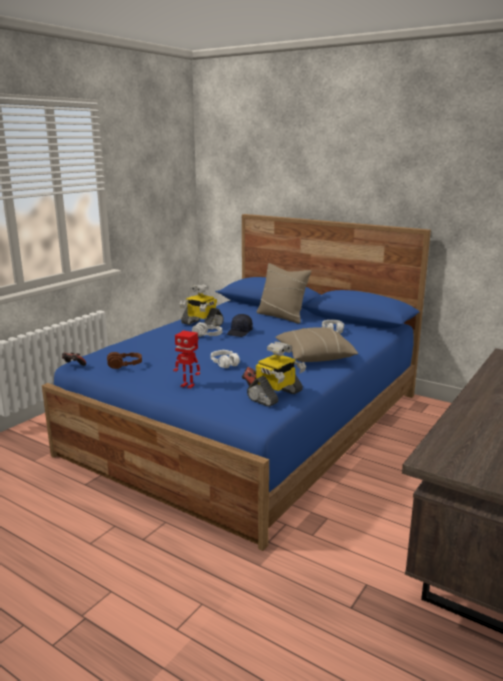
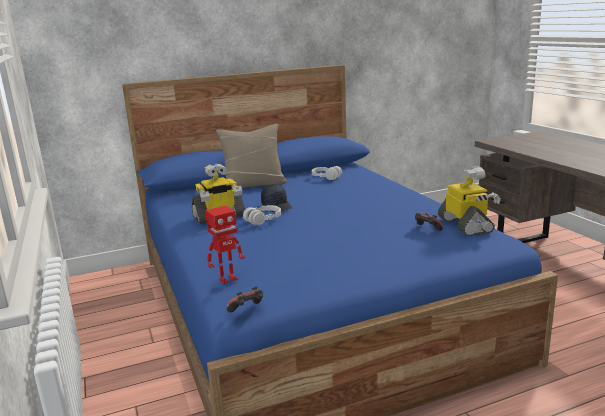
camera: 55 degrees left, 0 degrees up
brown headphones [107,352,142,369] -> none
toy robot [173,331,200,389] -> toy robot moved to [205,206,245,284]
white headphones [211,350,240,368] -> none
beige pillow [275,327,358,362] -> none

